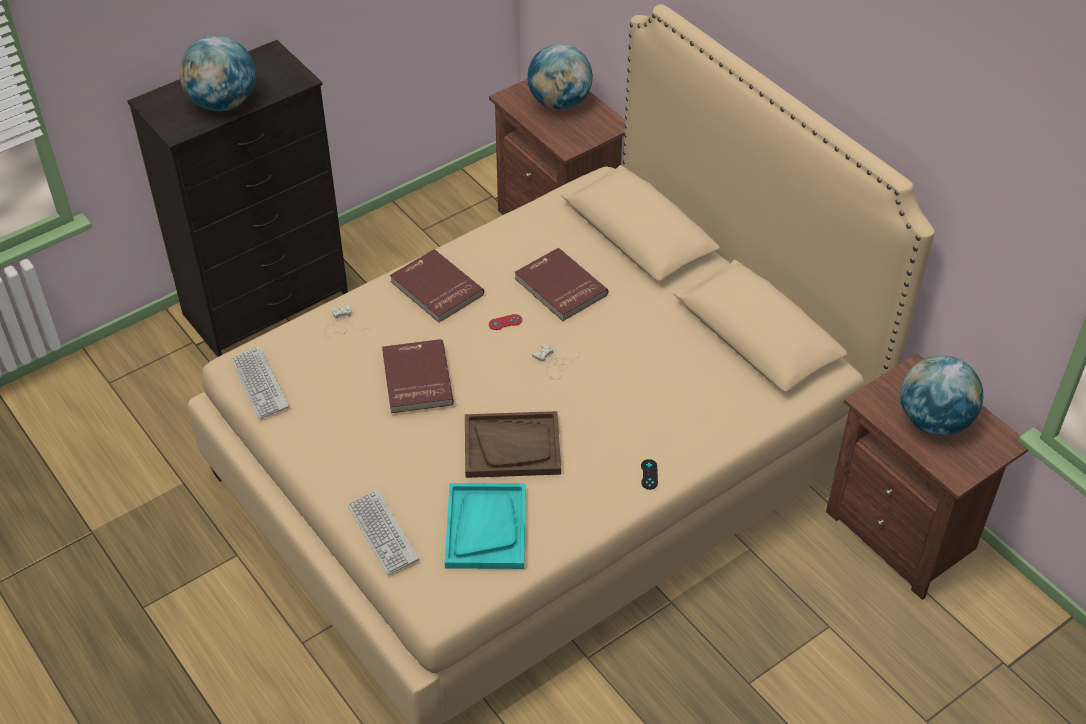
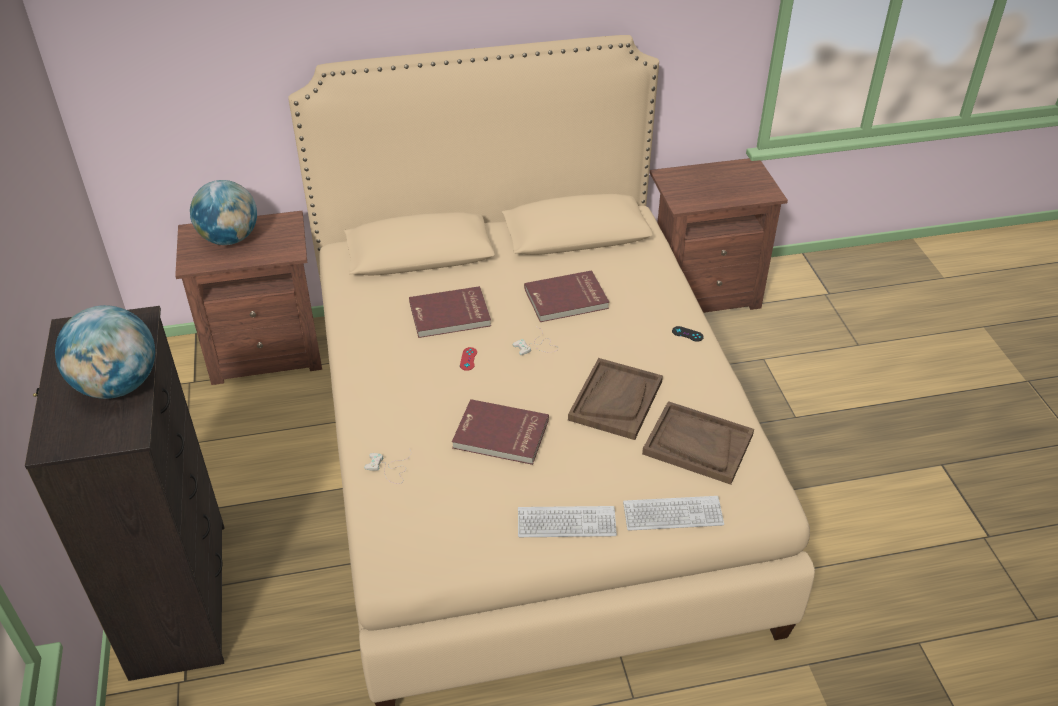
camera: 65 degrees left, 5 degrees down
keyboard [231,346,289,419] -> keyboard moved to [518,506,617,537]
red book [390,249,484,323] -> red book moved to [524,270,609,322]
turquoise tray [445,483,526,569] -> brown tray [642,401,754,485]
globe [900,355,983,436] -> none

